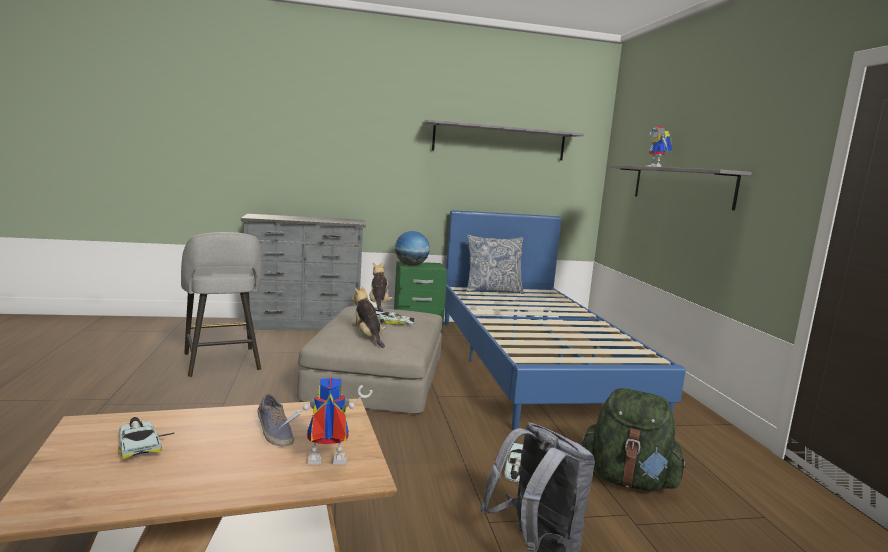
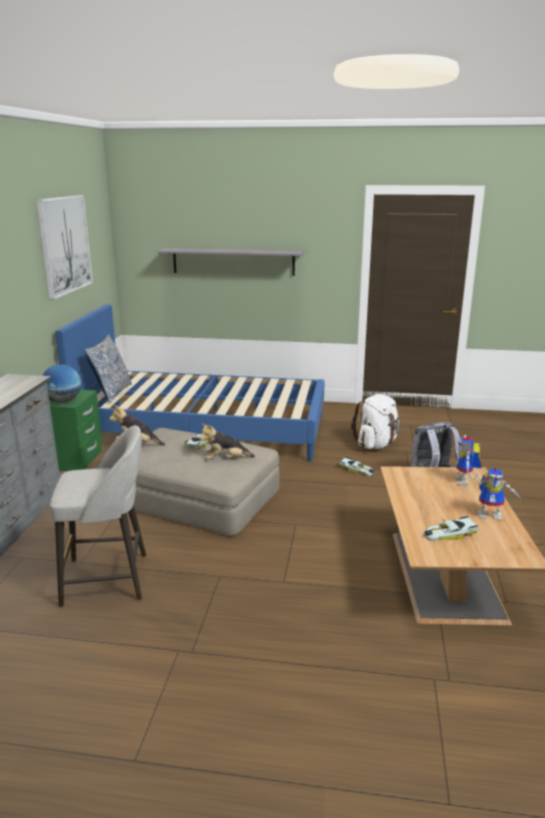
camera: 70 degrees left, 10 degrees up
shoe [258,393,294,446] -> none
grey shelf [423,119,584,160] -> picture [36,195,93,300]
green backpack [582,388,687,491] -> white backpack [351,394,399,449]
toy robot [646,125,672,167] -> toy robot moved to [469,468,523,520]

